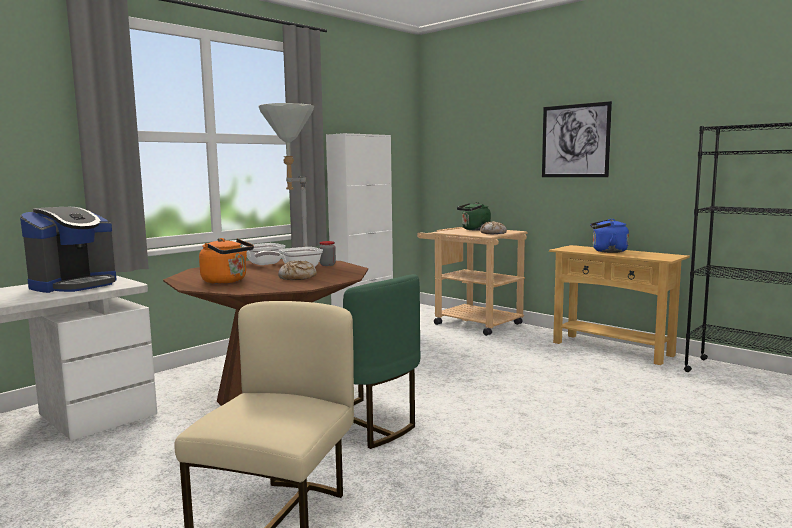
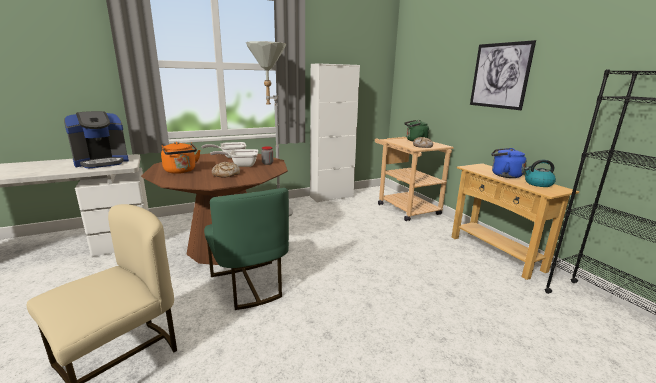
camera: 20 degrees right, 10 degrees up
none -> kettle [524,160,556,187]

